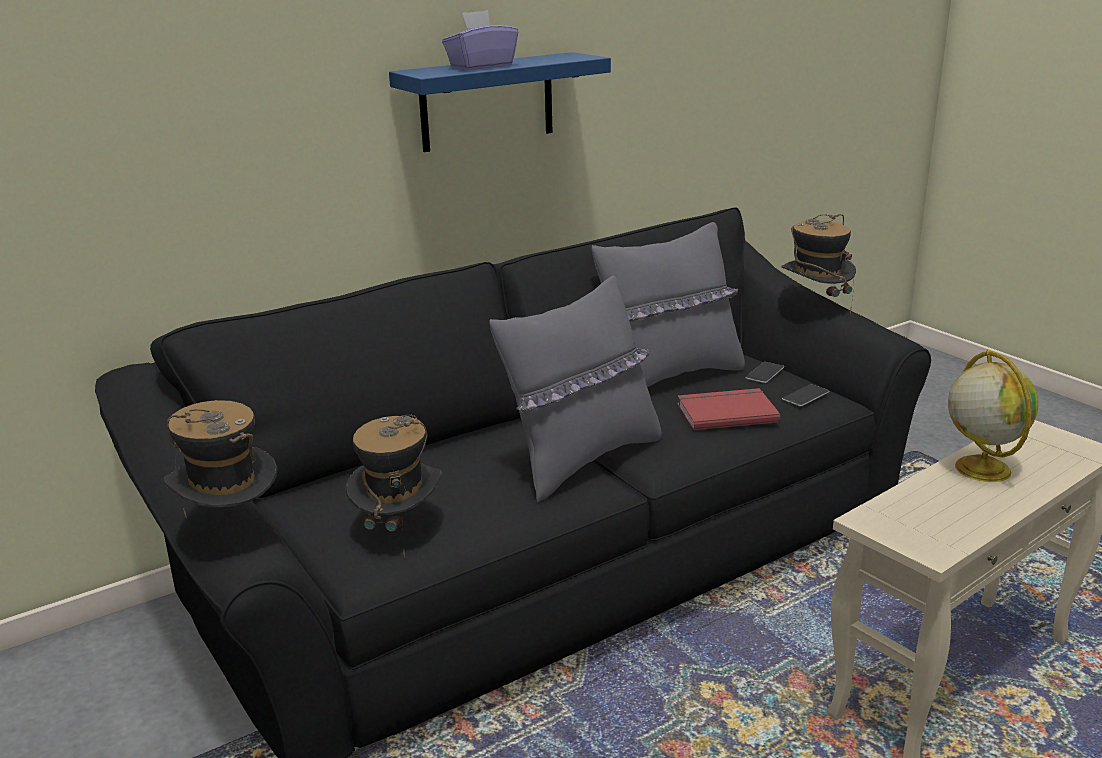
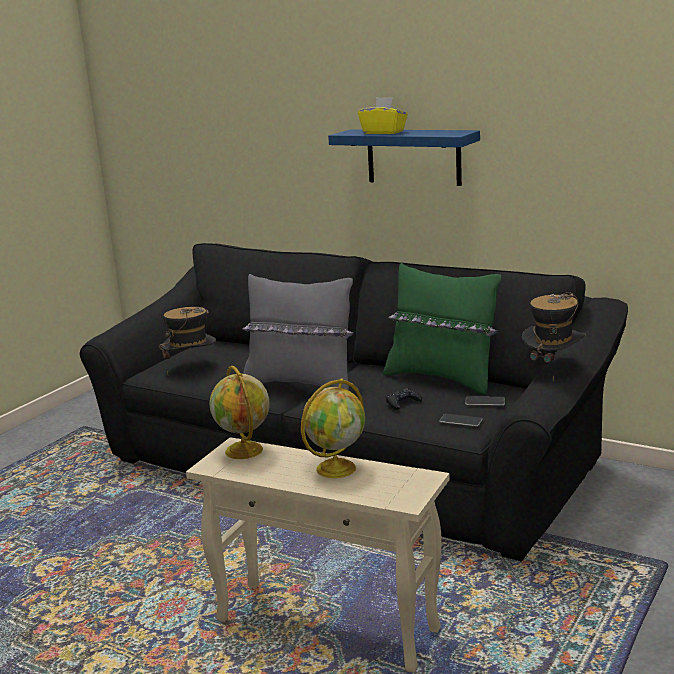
camera: 65 degrees right, 5 degrees down
hat [163,400,277,517] -> none
purple tissue box [442,10,518,70] -> yellow tissue box [358,97,408,134]
grey pillow [592,222,745,387] -> green pillow [383,263,501,395]
red book [677,388,780,430] -> black game controller [385,388,422,410]
none -> globe [210,366,270,459]

